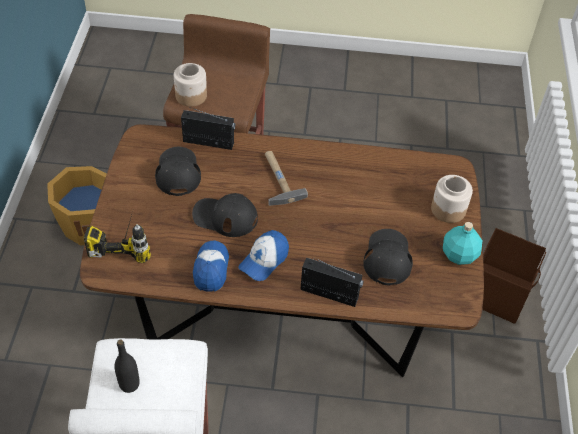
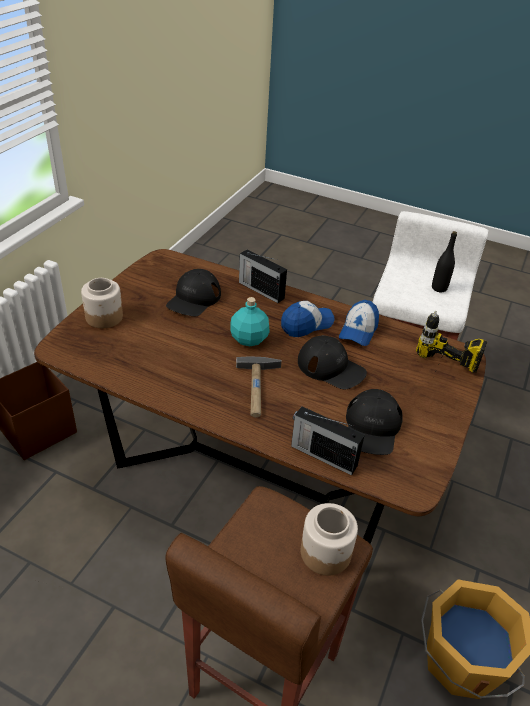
camera: 160 degrees left, 10 degrees down
turquoise bottle [443,222,482,265] -> turquoise bottle moved to [230,297,270,346]

